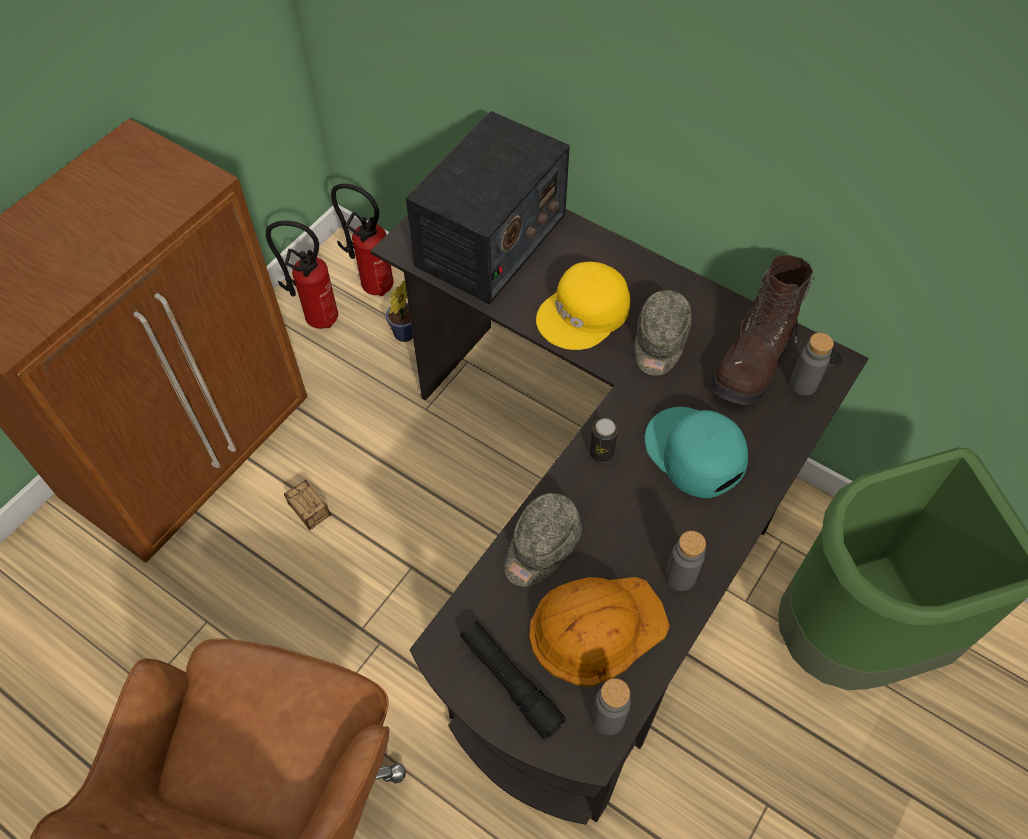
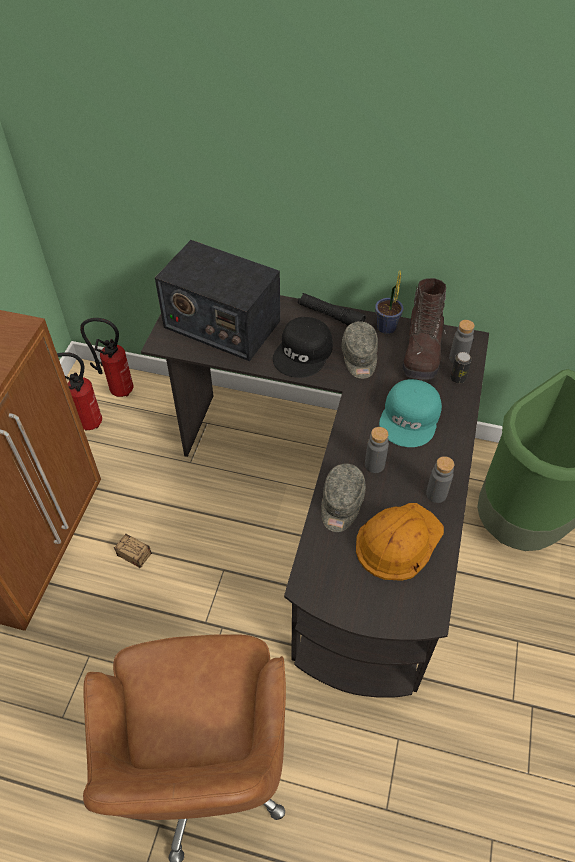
camera: 20 degrees left, 5 degrees down
potted plant [386,280,413,342] -> potted plant moved to [375,270,404,334]
radio [406,111,570,304] -> radio turned 105 degrees clockwise [155,240,280,361]
black flashlight [460,621,566,740] -> black flashlight moved to [298,293,366,326]
yellow cap [536,262,630,350] -> black cap [273,317,333,378]
can [590,418,618,462] -> can moved to [450,352,472,383]
grey bottle [592,678,631,735] -> grey bottle moved to [365,427,389,473]
turquoise cap [645,407,748,498] -> turquoise cap turned 105 degrees counterclockwise [379,379,442,447]

